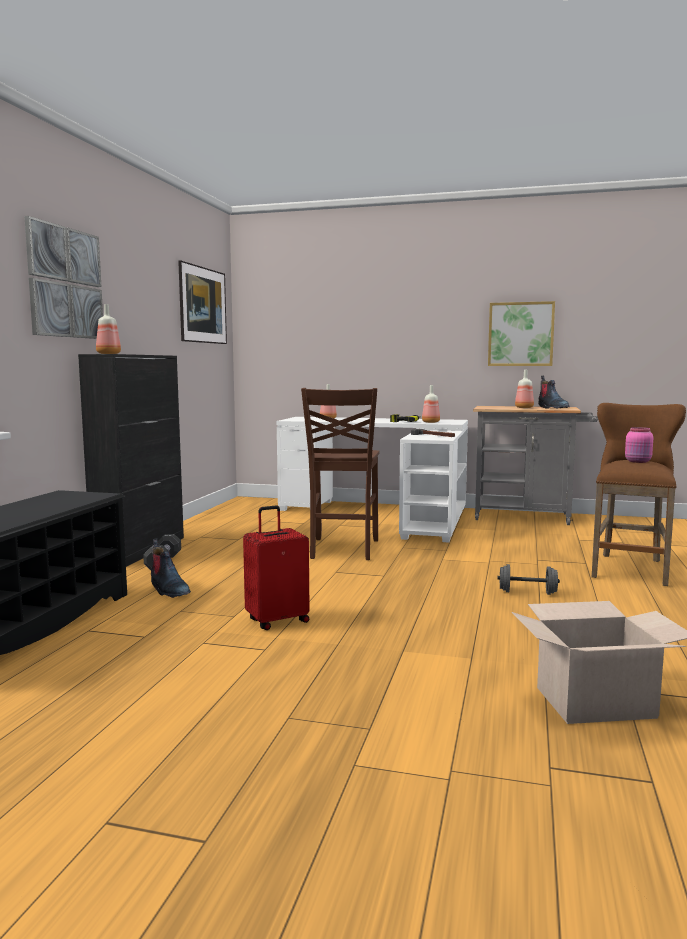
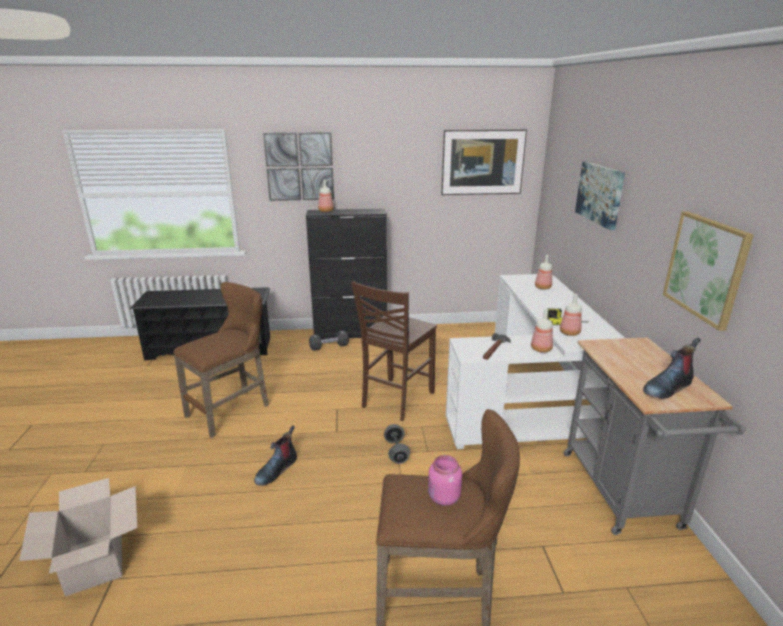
camera: 70 degrees right, 15 degrees up
boot [151,539,191,598] -> boot moved to [254,425,297,486]
red suitcase [243,505,310,630] -> brown stool [173,282,269,438]
brown chair [301,388,379,560] -> brown chair turned 45 degrees counterclockwise [351,281,437,421]
grey dumbbell [497,564,560,595] -> grey dumbbell moved to [384,424,410,464]
bottle [515,370,534,408] -> bottle moved to [531,309,553,353]
none -> picture [575,161,625,230]

